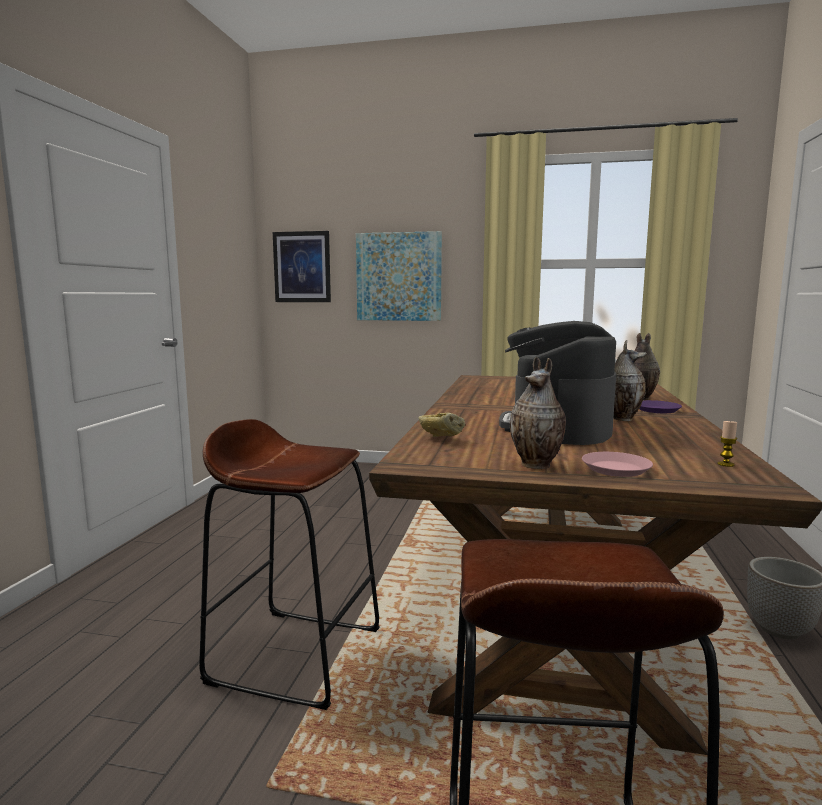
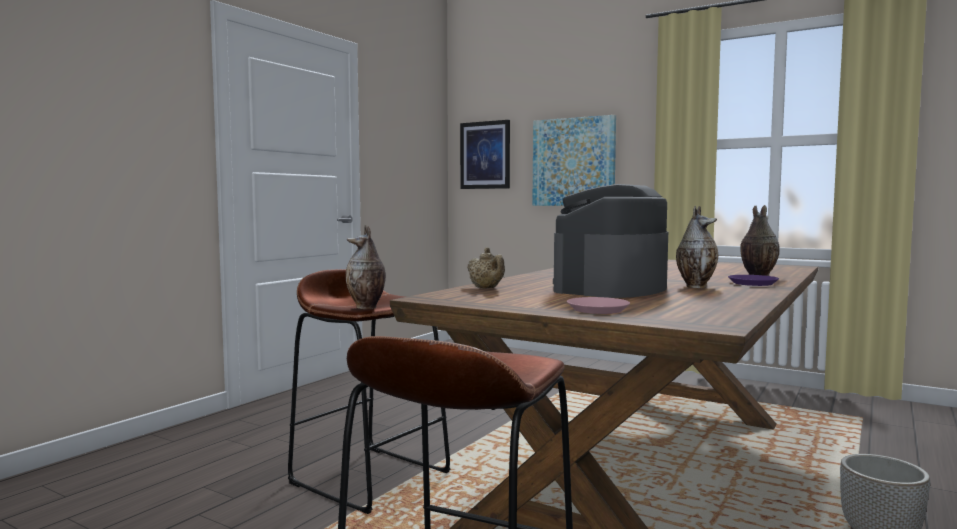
camera: 20 degrees right, 5 degrees down
bread [418,413,465,437] -> beige teapot [467,247,505,289]
vase [510,356,566,469] -> vase moved to [346,225,386,309]
candle [718,420,737,467] -> none

